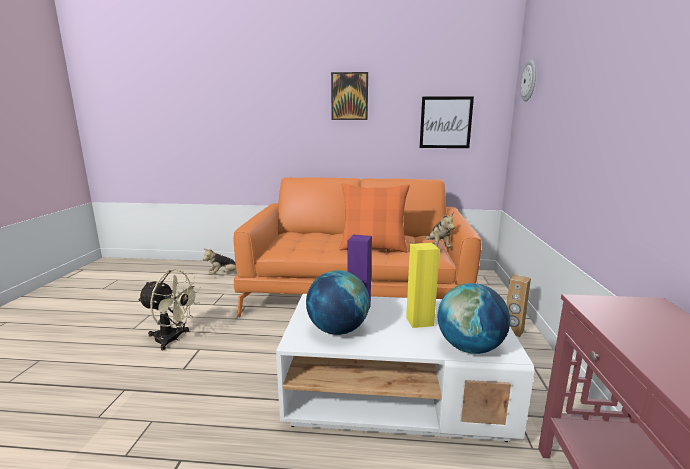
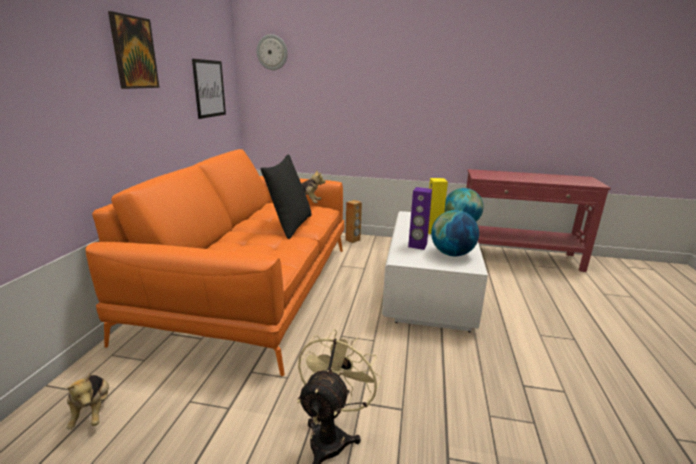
camera: 85 degrees left, 5 degrees up
orange pillow [339,183,410,252] -> black pillow [261,154,312,239]

